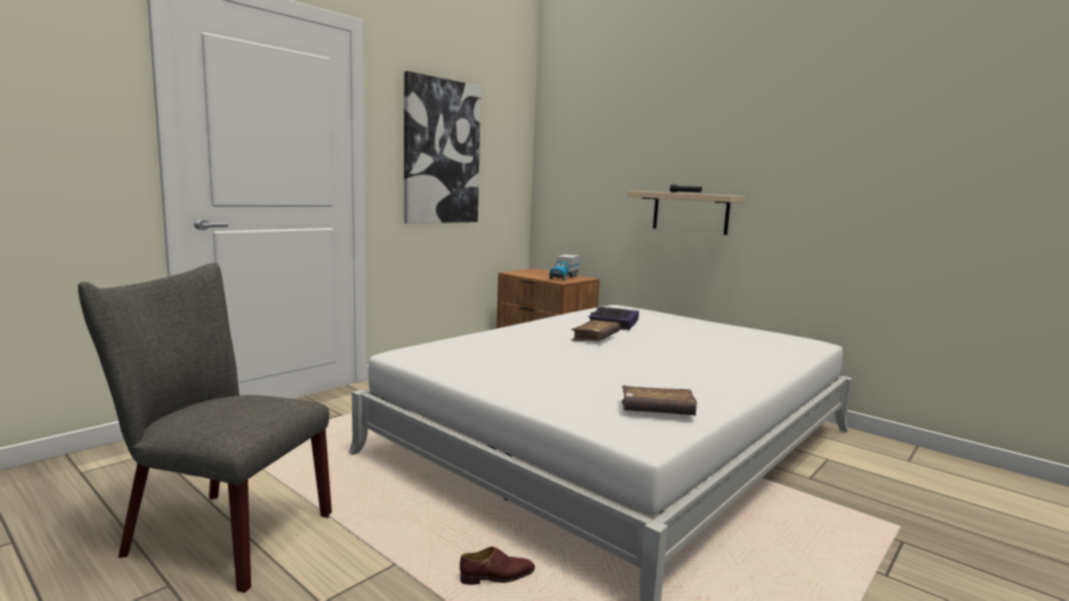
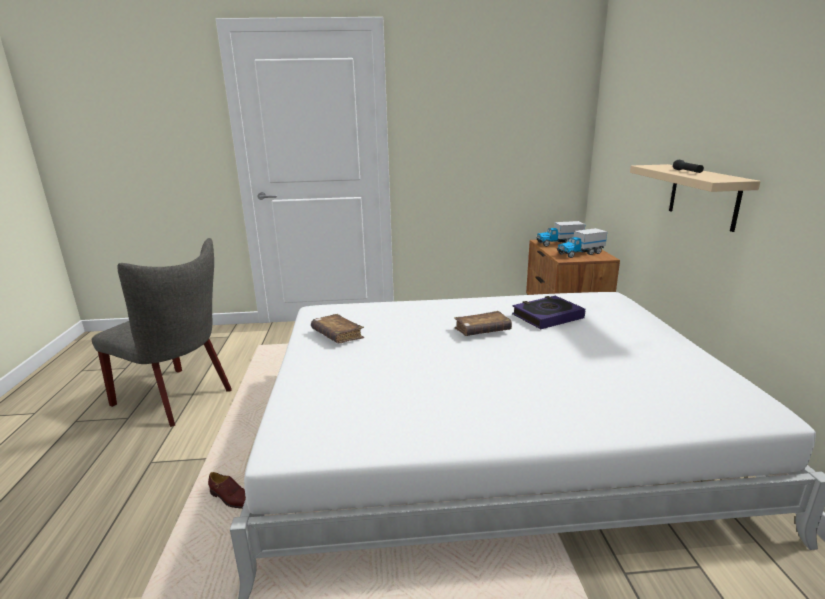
camera: 45 degrees right, 10 degrees up
grey chair [78,263,332,593] -> grey chair turned 150 degrees clockwise [92,238,232,427]
picture [404,71,481,224] -> none
brown book [621,385,697,416] -> brown book moved to [311,314,364,343]
none -> toy truck [536,221,585,247]

